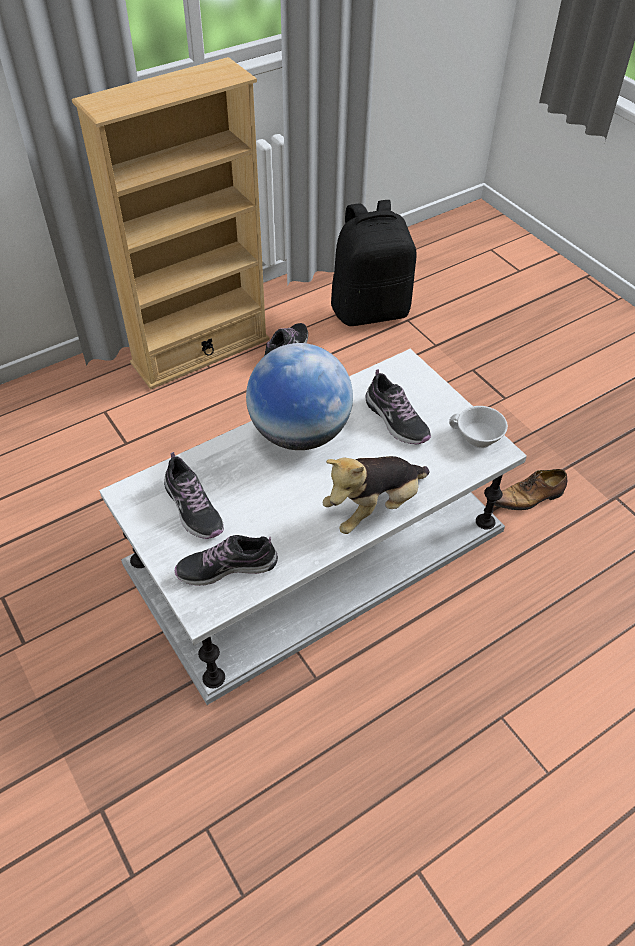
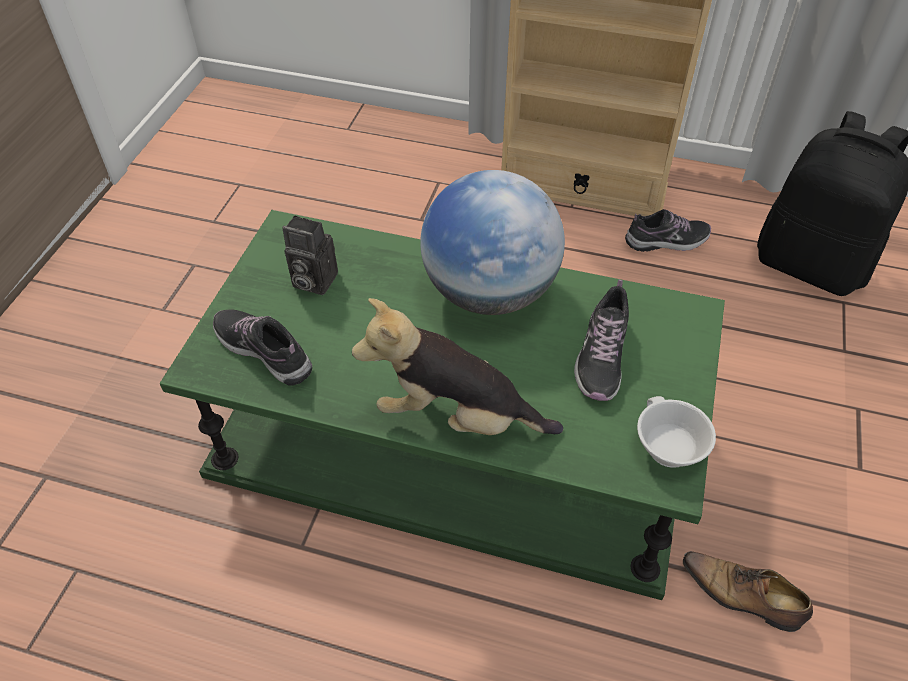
camera: 50 degrees right, 0 degrees up
white coffee table [99,349,527,705] -> green coffee table [159,210,725,600]
shoe [164,452,224,539] -> camera [282,216,338,295]

